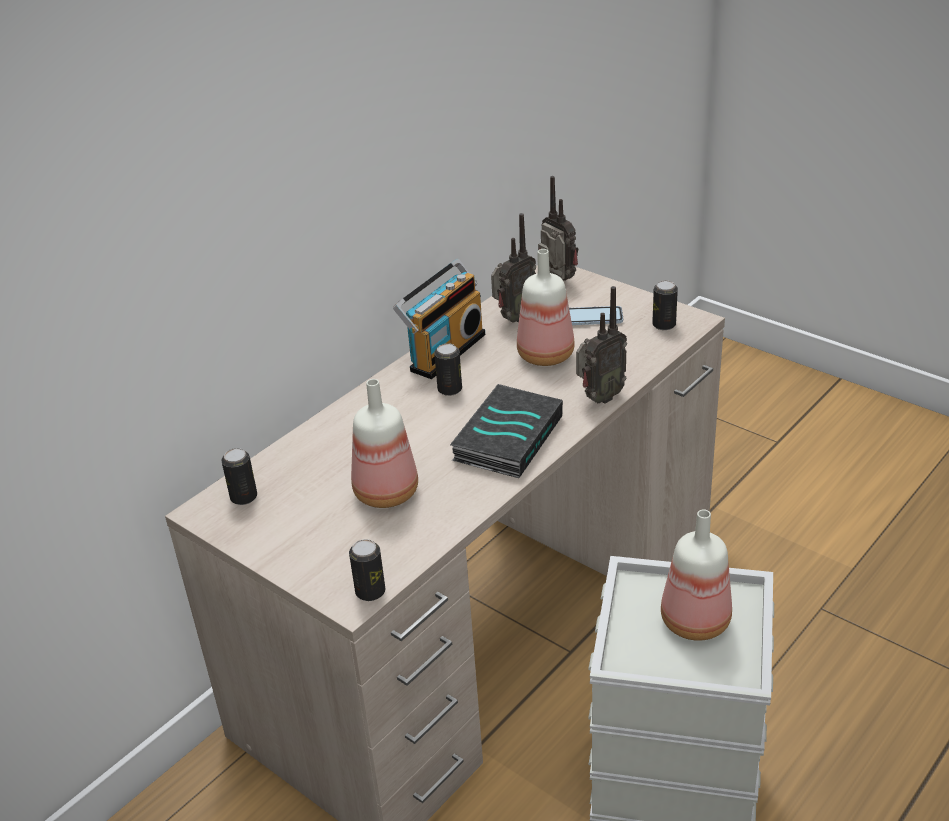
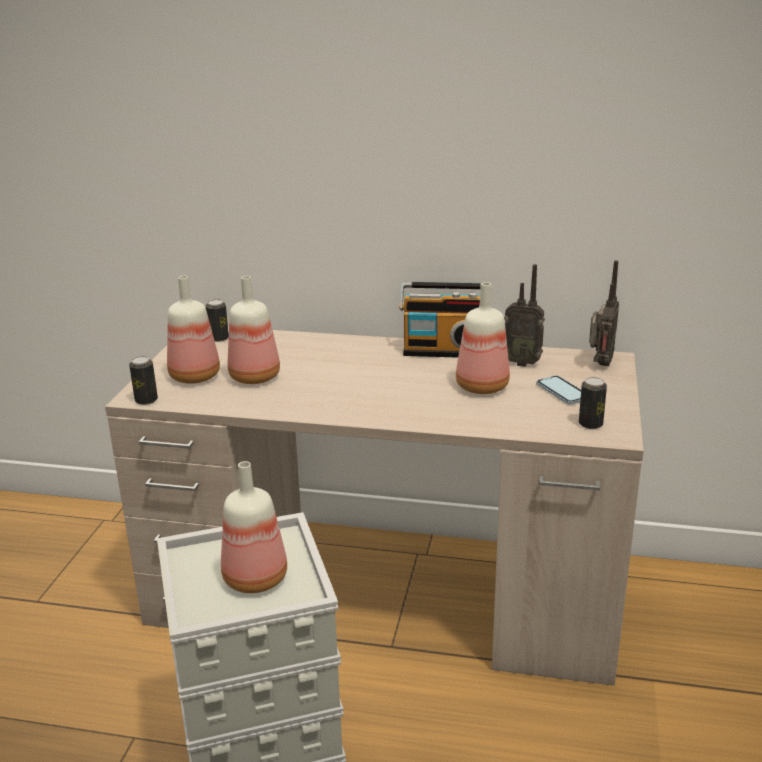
camera: 60 degrees right, 10 degrees down
can [434,343,462,396] -> none
book [450,384,563,478] -> none
radio [576,286,627,404] -> none
none -> bottle [167,276,220,384]

